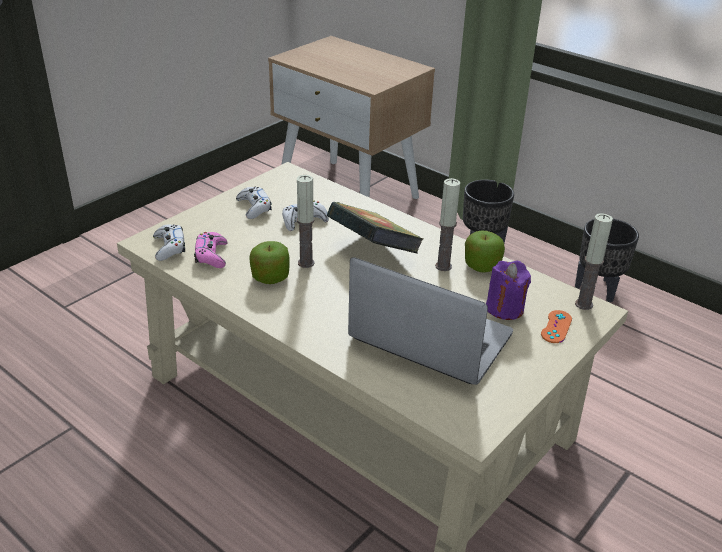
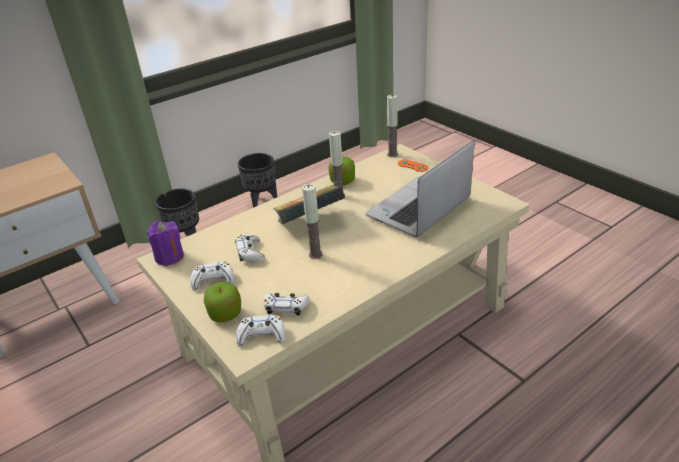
camera: 75 degrees left, 0 degrees up
pink game controller [194,232,228,268] -> white game controller [263,293,310,315]
apple [249,241,290,284] -> apple moved to [204,282,241,323]
purple candle [486,261,531,320] -> purple candle moved to [147,221,184,266]

